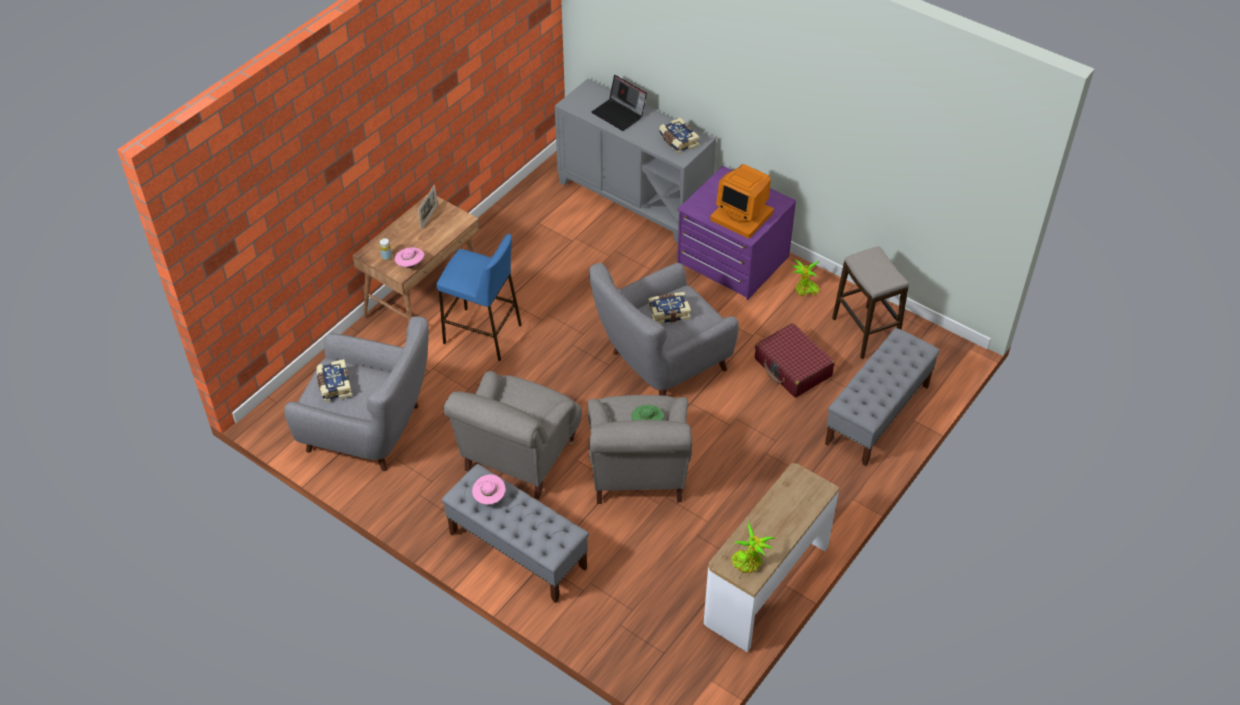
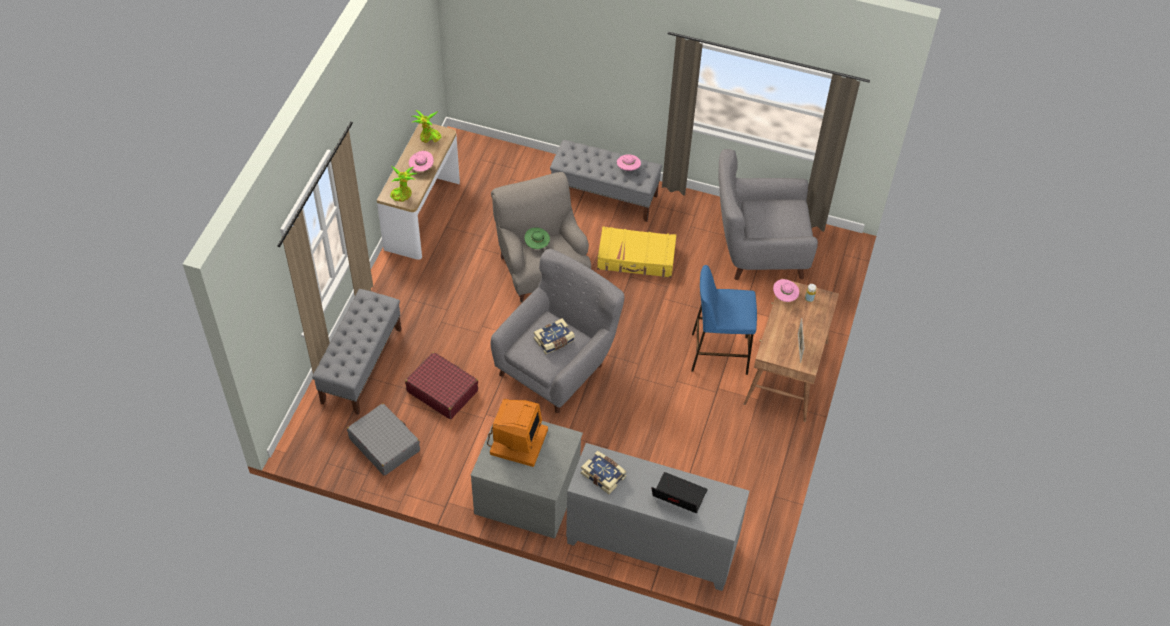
camera: 160 degrees right, 5 degrees up
book [317,359,352,402] -> none
grey armchair [444,371,582,500] -> yellow suitcase [597,226,676,278]
purple dresser [677,166,796,300] -> grey dresser [471,421,583,539]
monitor [710,164,774,238] -> monitor turned 90 degrees clockwise [487,399,548,467]
potted plant [791,259,820,296] -> potted plant moved to [390,166,417,202]
stool [832,246,909,359] -> grey suitcase [347,403,420,476]
none -> pink hat [409,151,434,172]

